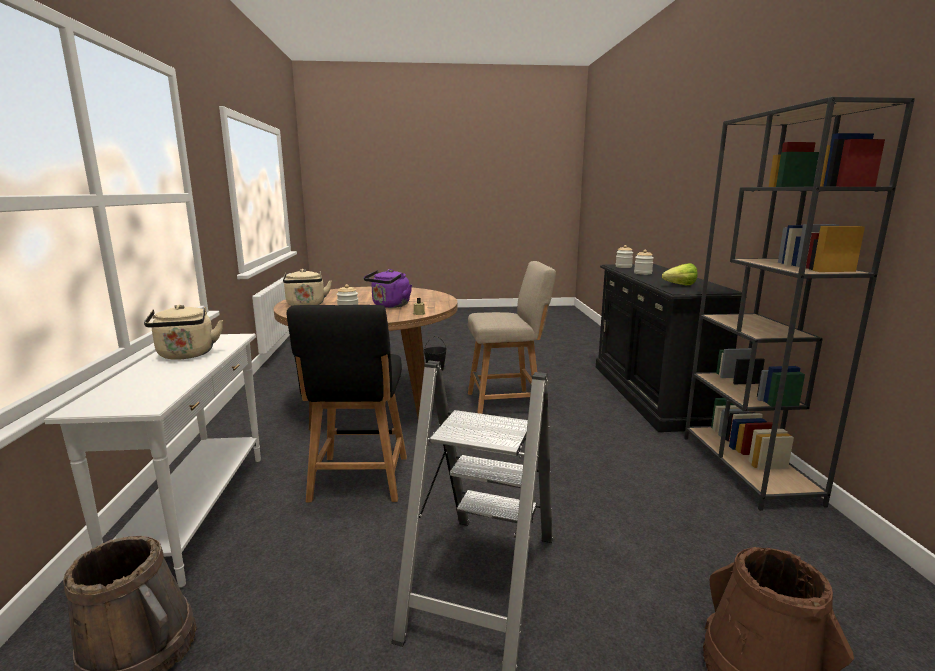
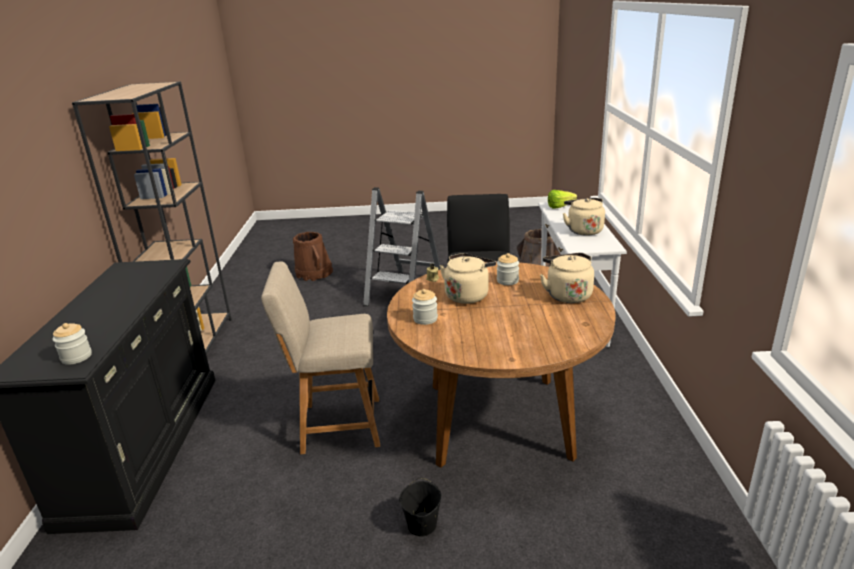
camera: 175 degrees left, 10 degrees up
purple kettle [364,269,412,308] -> beige kettle [440,253,496,304]
jar [634,250,654,275] -> jar moved to [412,289,438,325]
lettuce [662,263,698,285] -> lettuce moved to [548,190,577,209]

